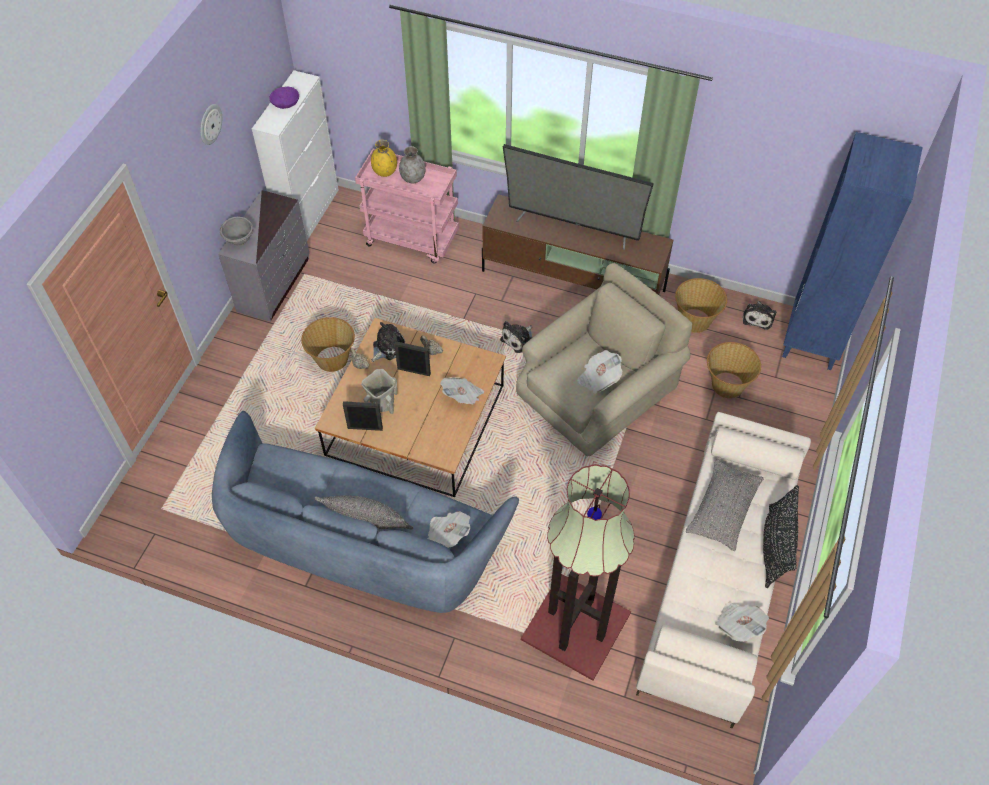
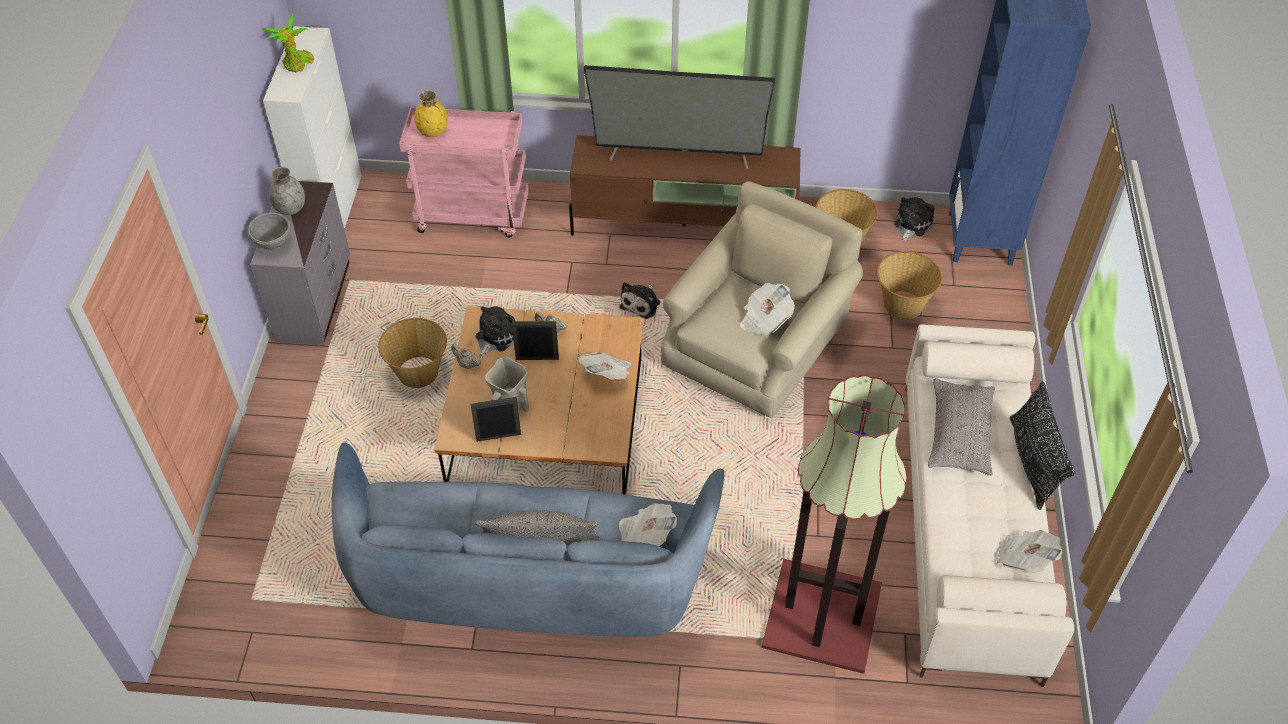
camera: 15 degrees left, 5 degrees down
wall clock [200,104,222,145] -> none
purple bowl [270,87,299,109] -> potted plant [263,13,314,72]
grey vase [399,146,426,183] -> grey vase moved to [269,167,305,215]
plush toy [743,301,776,330] -> plush toy turned 150 degrees counterclockwise [894,197,934,242]

